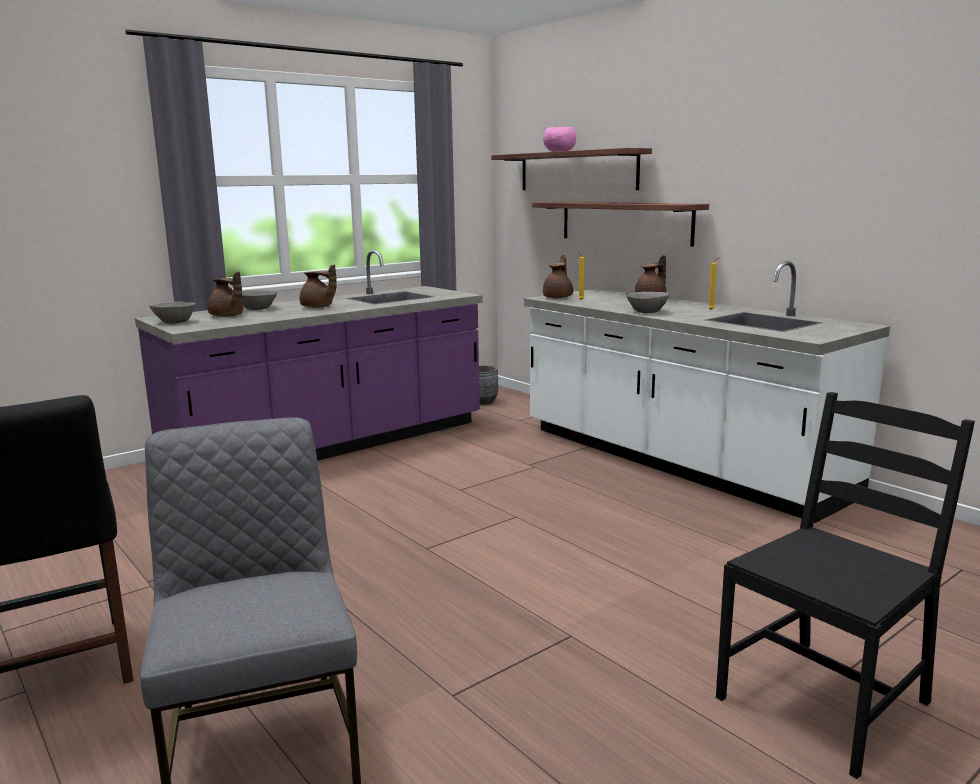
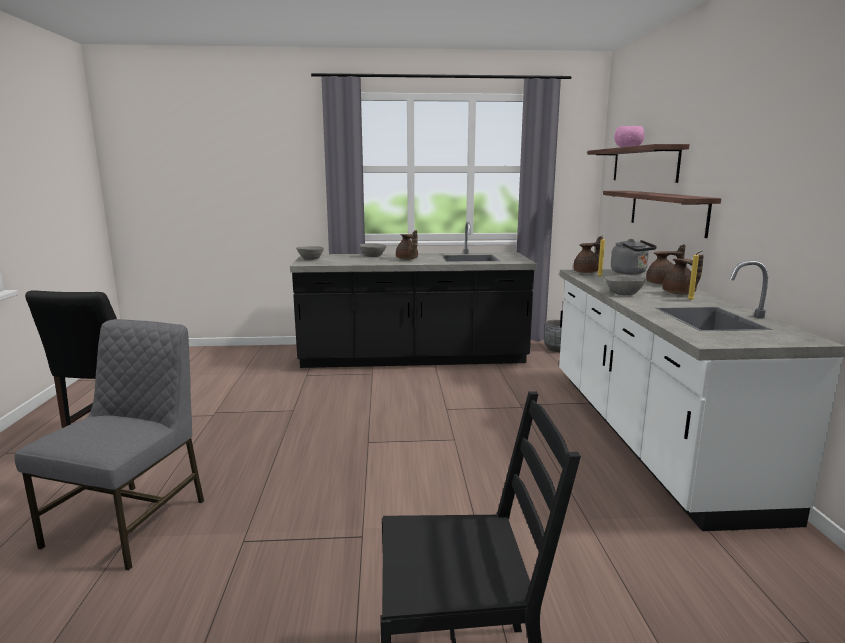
camera: 35 degrees right, 0 degrees up
purple counter [135,250,483,461] -> black counter [290,222,537,368]
brown teapot [207,271,243,317] -> brown teapot moved to [662,254,704,295]
none -> grey kettle [611,239,657,274]

